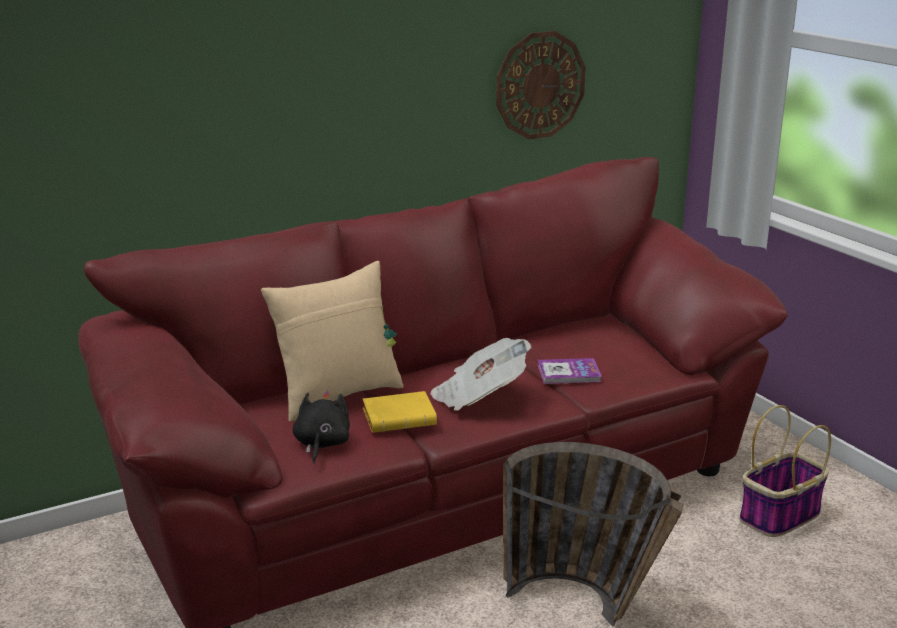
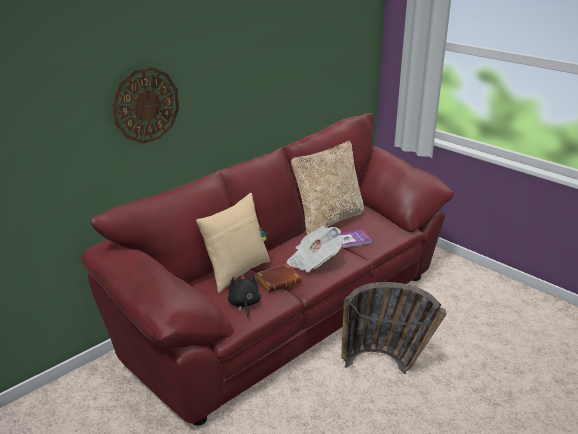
camera: 15 degrees left, 5 degrees up
yellow book [363,391,437,433] -> brown book [256,263,301,293]
wall clock [496,31,586,139] -> wall clock moved to [112,67,179,144]
basket [739,405,831,537] -> none
none -> beige pillow [291,141,364,235]

